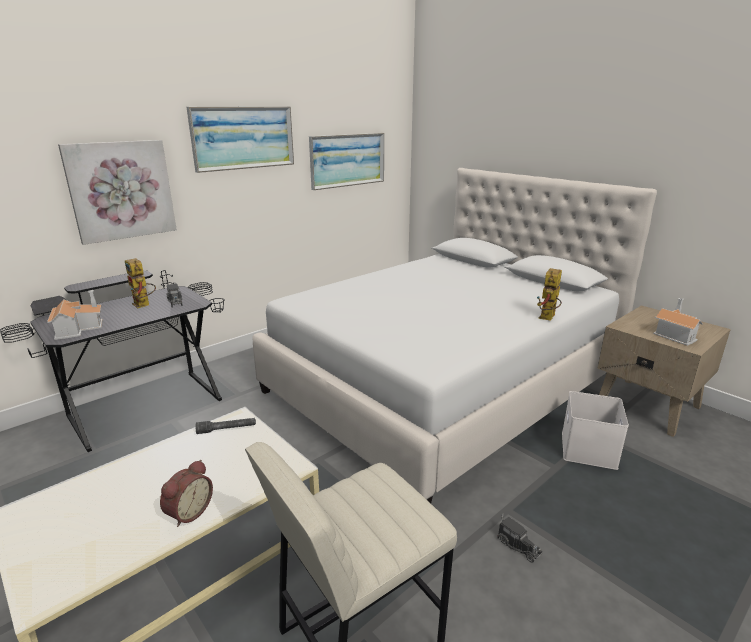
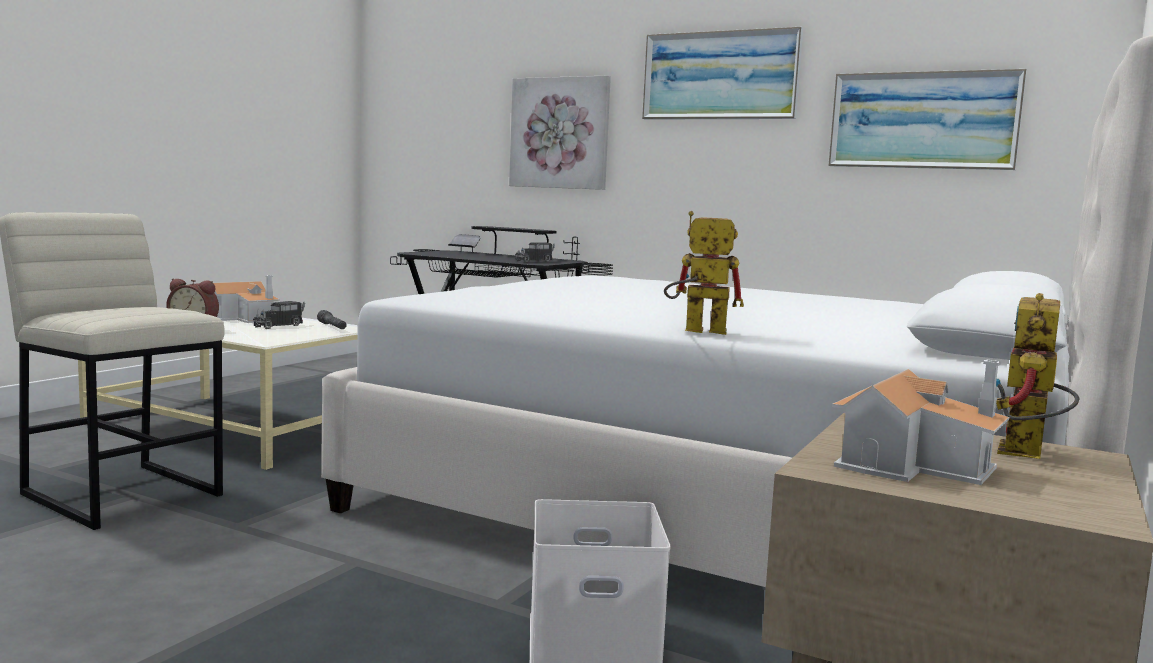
camera: 70 degrees right, 15 degrees down
toy house [47,290,103,340] -> toy house moved to [214,275,280,323]
toy robot [125,258,156,308] -> toy robot moved to [996,293,1079,459]
toy truck [497,514,542,563] -> toy truck moved to [253,301,305,329]

